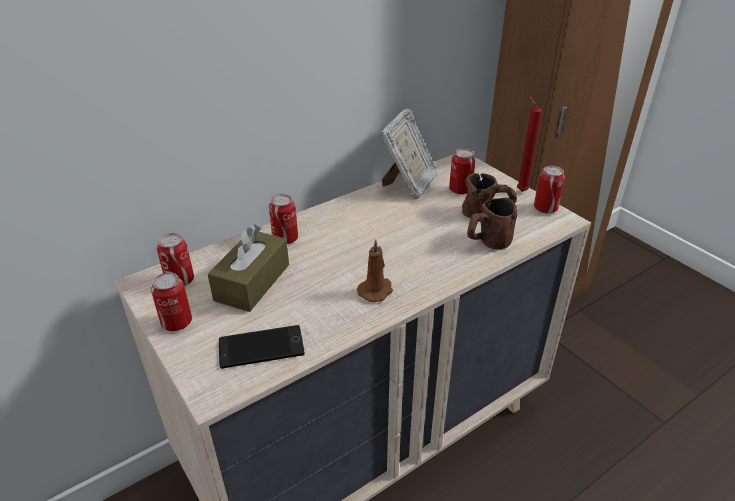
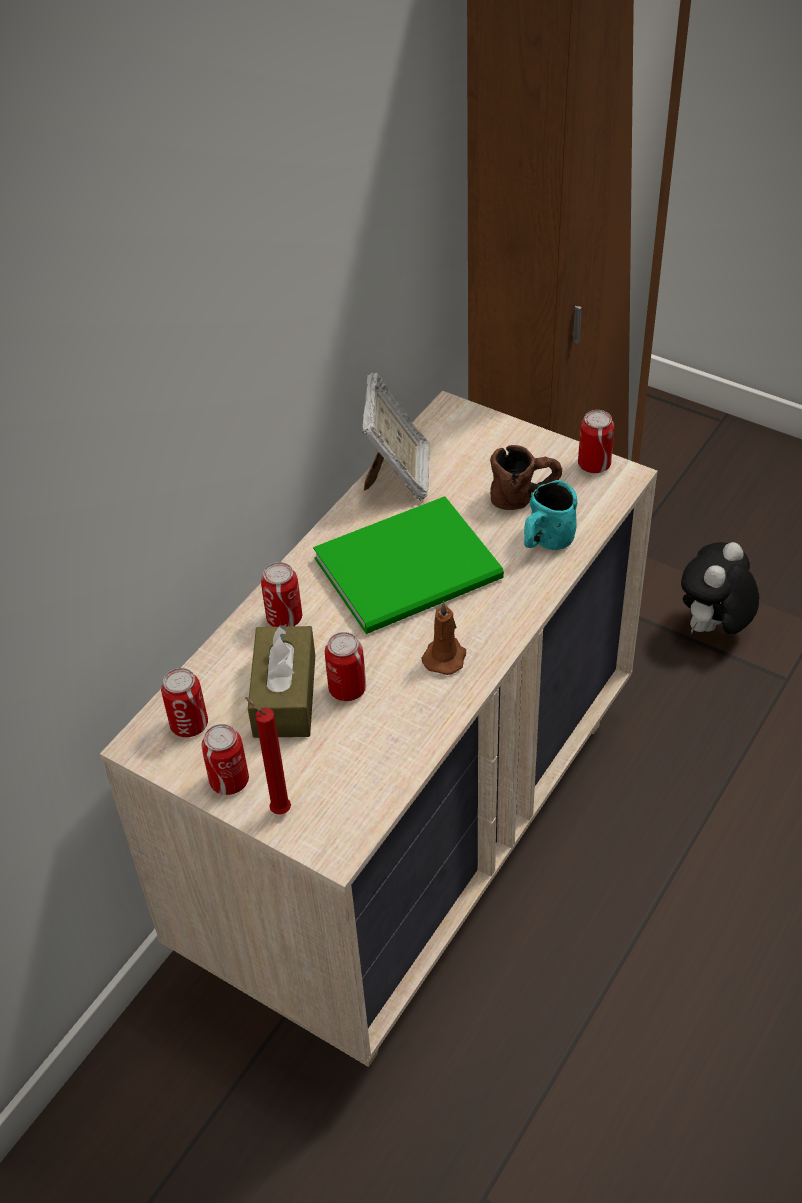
camera: 20 degrees left, 10 degrees up
phone [219,325,305,369] -> none
can [449,148,476,194] -> can moved to [325,632,366,701]
brown mug [467,197,518,249] -> turquoise mug [524,480,577,550]
red candle [517,96,542,192] -> red candle moved to [245,697,291,815]
none -> green book [313,496,504,634]
none -> plush toy [681,542,760,635]

